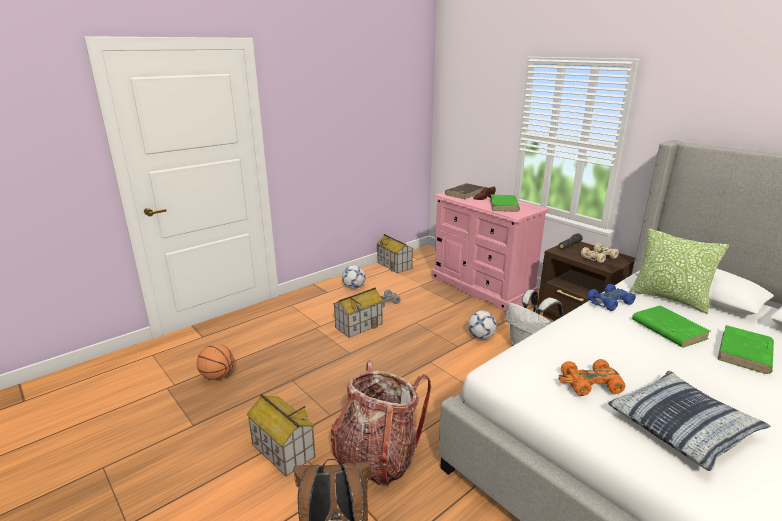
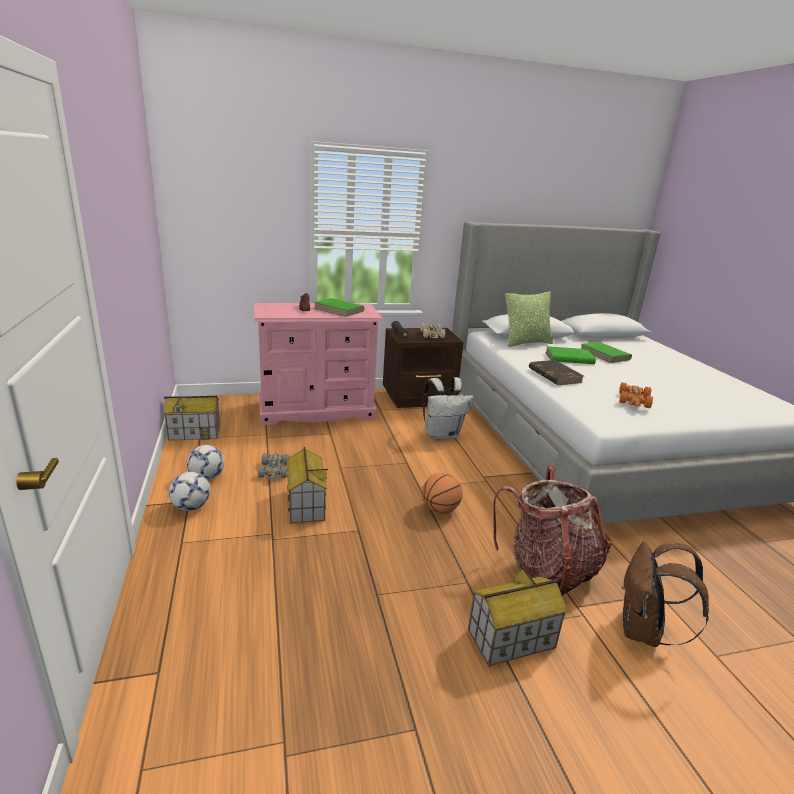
camera: 65 degrees left, 0 degrees up
basketball [197,344,234,380] -> basketball moved to [422,473,463,514]
brown book [445,183,484,199] -> brown book moved to [529,360,584,385]
football [468,310,497,339] -> football moved to [169,471,210,511]
blue toy car [587,284,636,311] -> none
pillow [608,371,770,471] -> none

